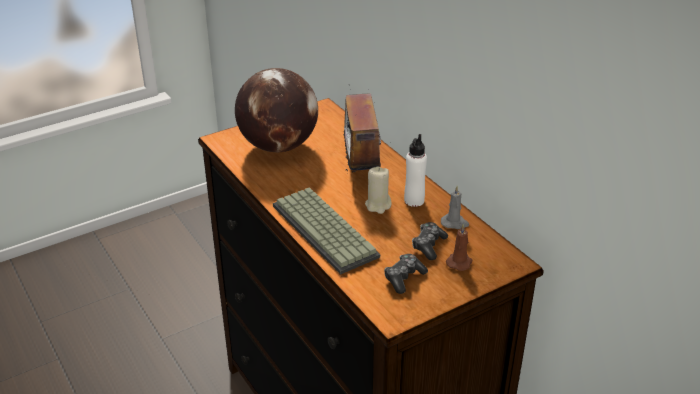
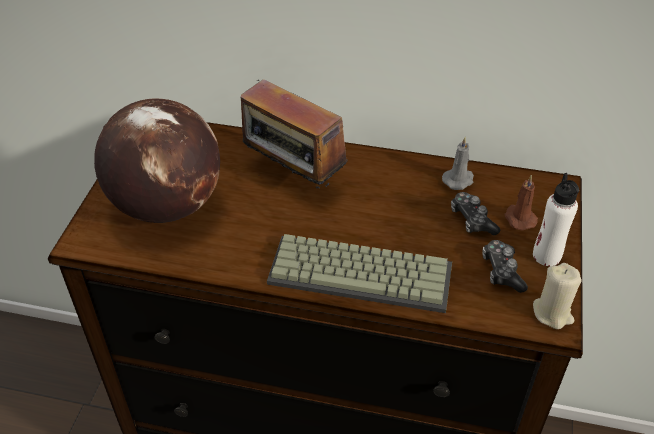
camera: 45 degrees left, 10 degrees up
beige candle [365,166,391,214] -> beige candle moved to [533,263,582,329]
white bottle [404,134,427,207] -> white bottle moved to [533,173,579,266]

